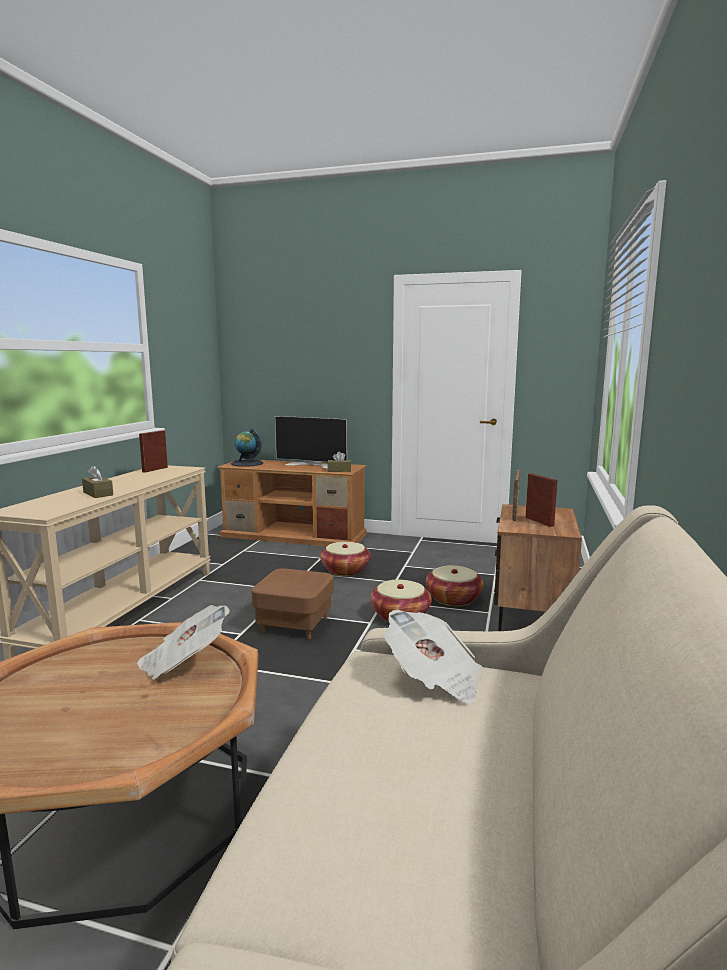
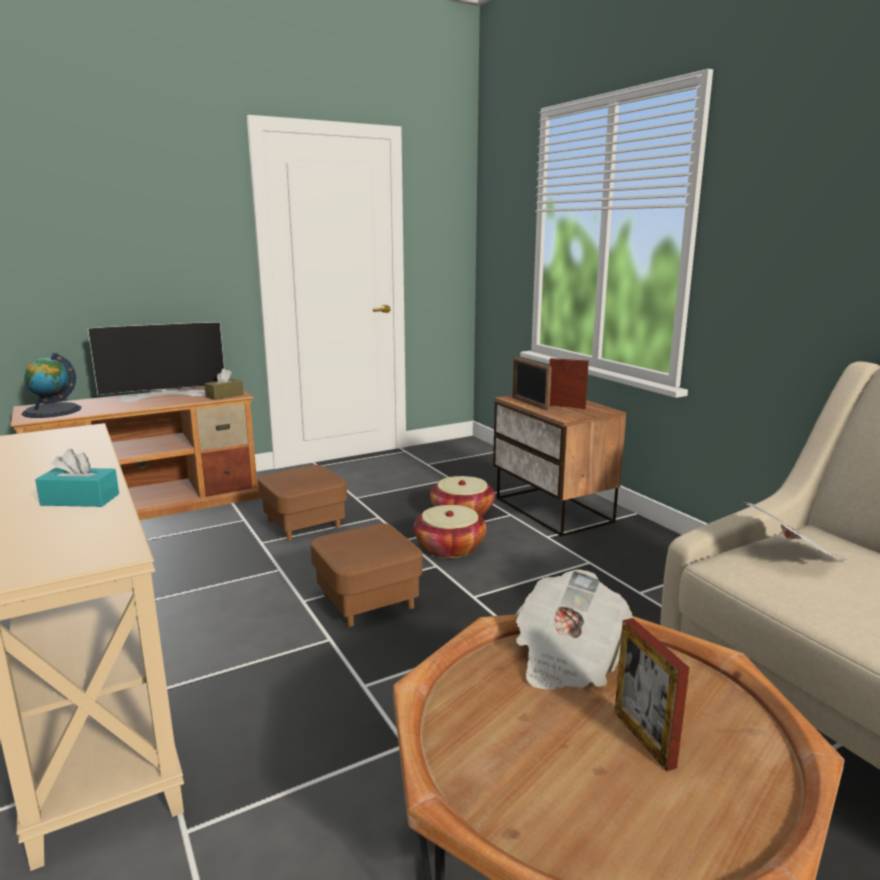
camera: 45 degrees left, 5 degrees up
brown tissue box [82,465,113,498] -> turquoise tissue box [35,449,119,507]
picture frame [139,430,168,473] -> picture frame moved to [615,618,690,771]
basket [320,542,371,576] -> brown ottoman [258,465,347,541]

